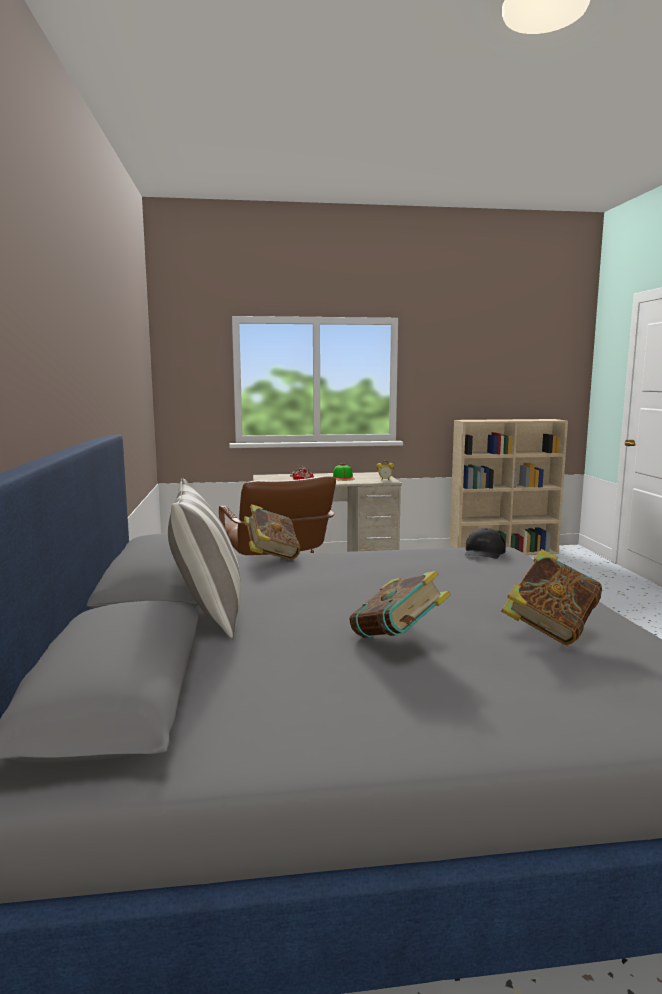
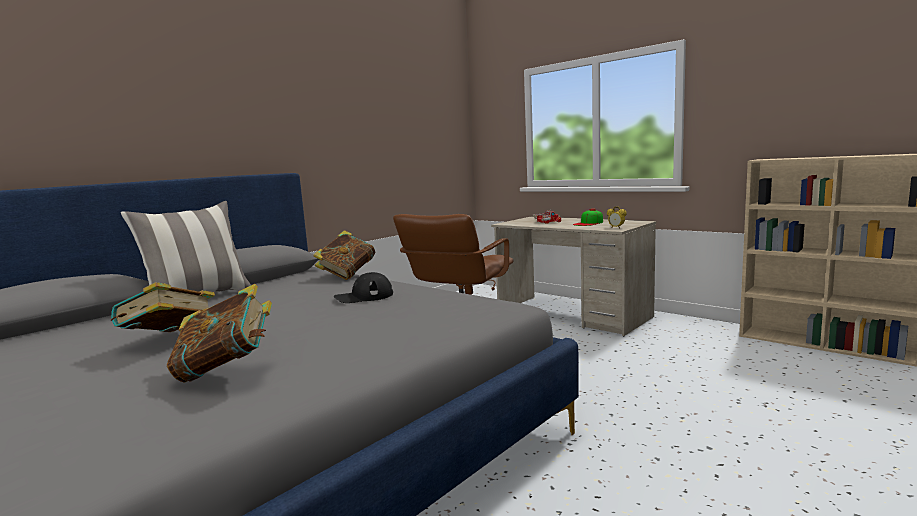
camera: 50 degrees right, 0 degrees up
black cap [464,528,506,559] -> black cap moved to [334,272,393,303]

